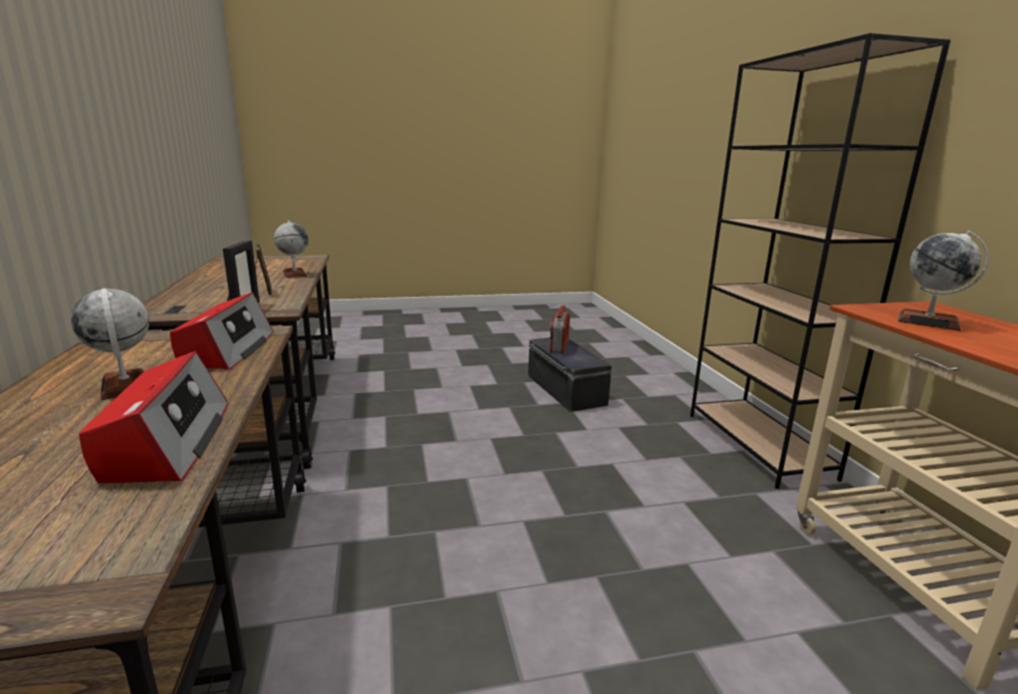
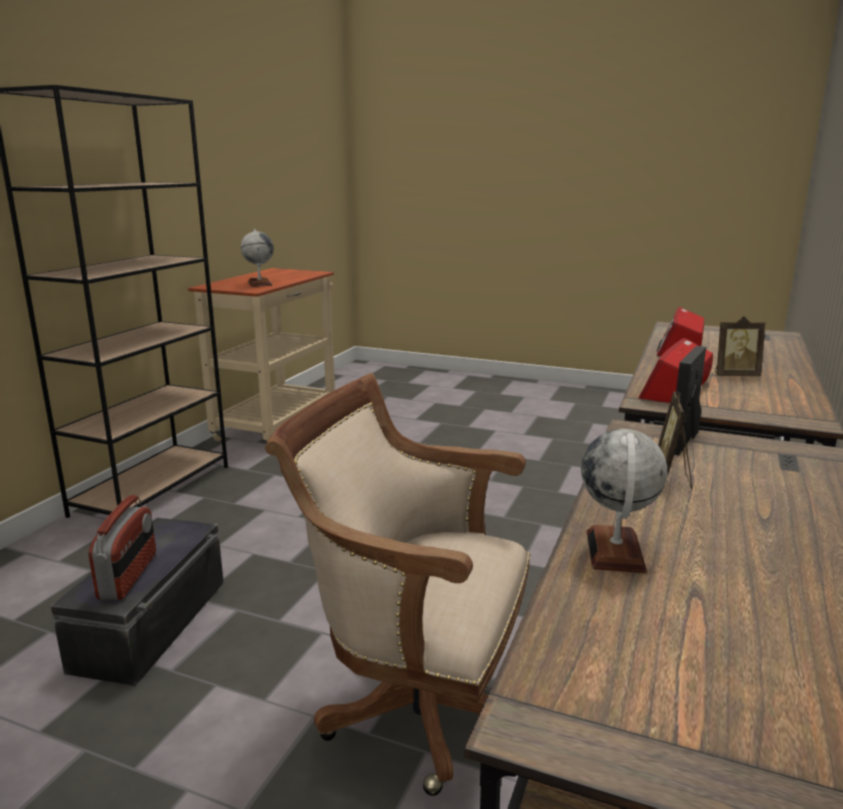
camera: 145 degrees left, 0 degrees up
globe [71,288,149,400] -> picture frame [715,316,766,376]
radio [550,306,570,354] -> radio turned 45 degrees counterclockwise [88,495,156,600]
none -> office chair [265,373,531,796]

